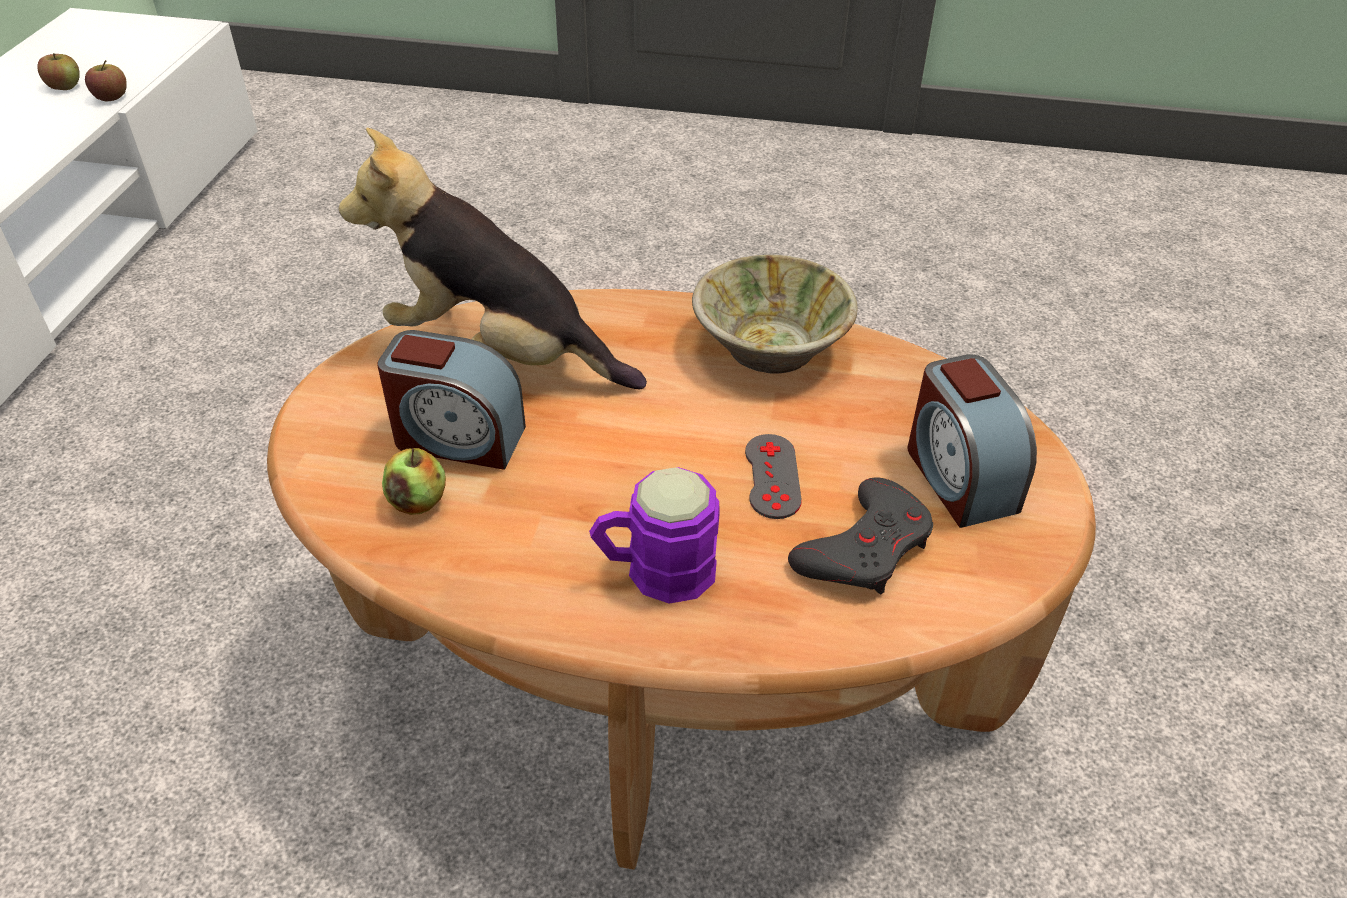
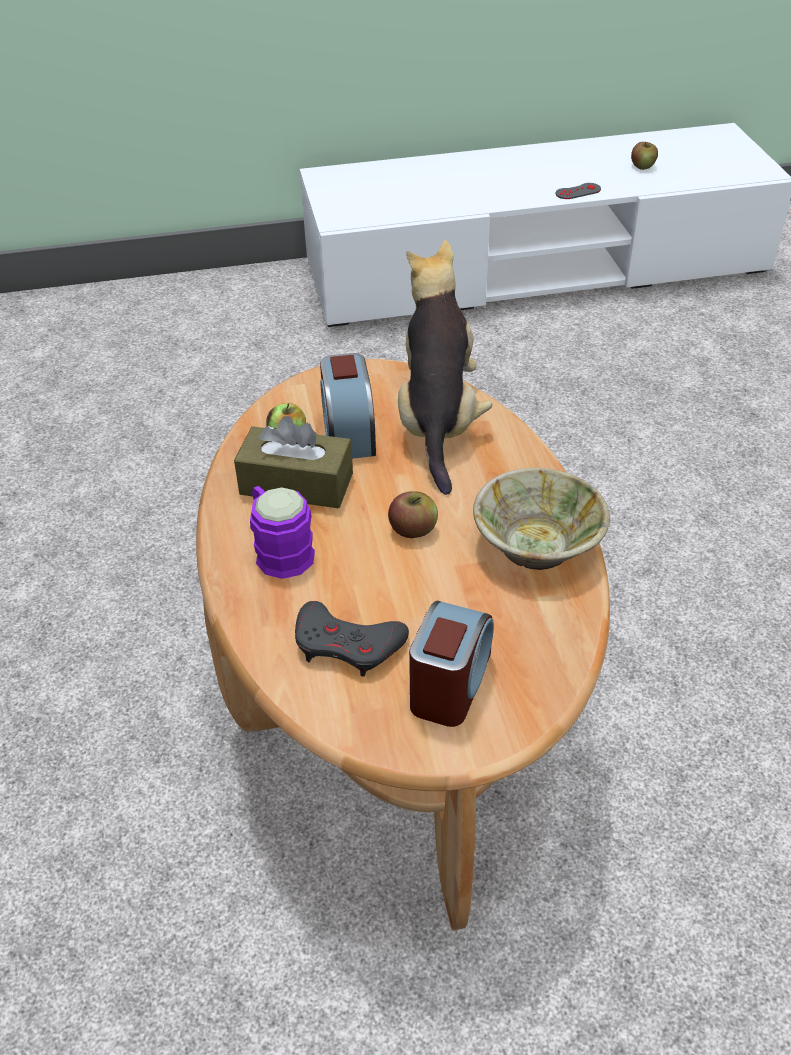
camera: 70 degrees right, 0 degrees up
apple [85,60,127,101] -> apple moved to [388,491,438,538]
grey game controller [745,434,802,519] -> grey game controller moved to [556,183,601,199]
alarm clock [907,354,1037,528] -> alarm clock turned 150 degrees clockwise [409,601,494,727]
none -> brown tissue box [234,416,353,508]

